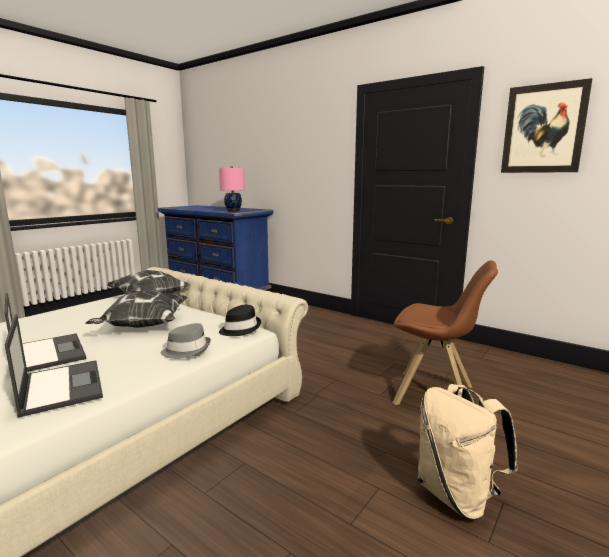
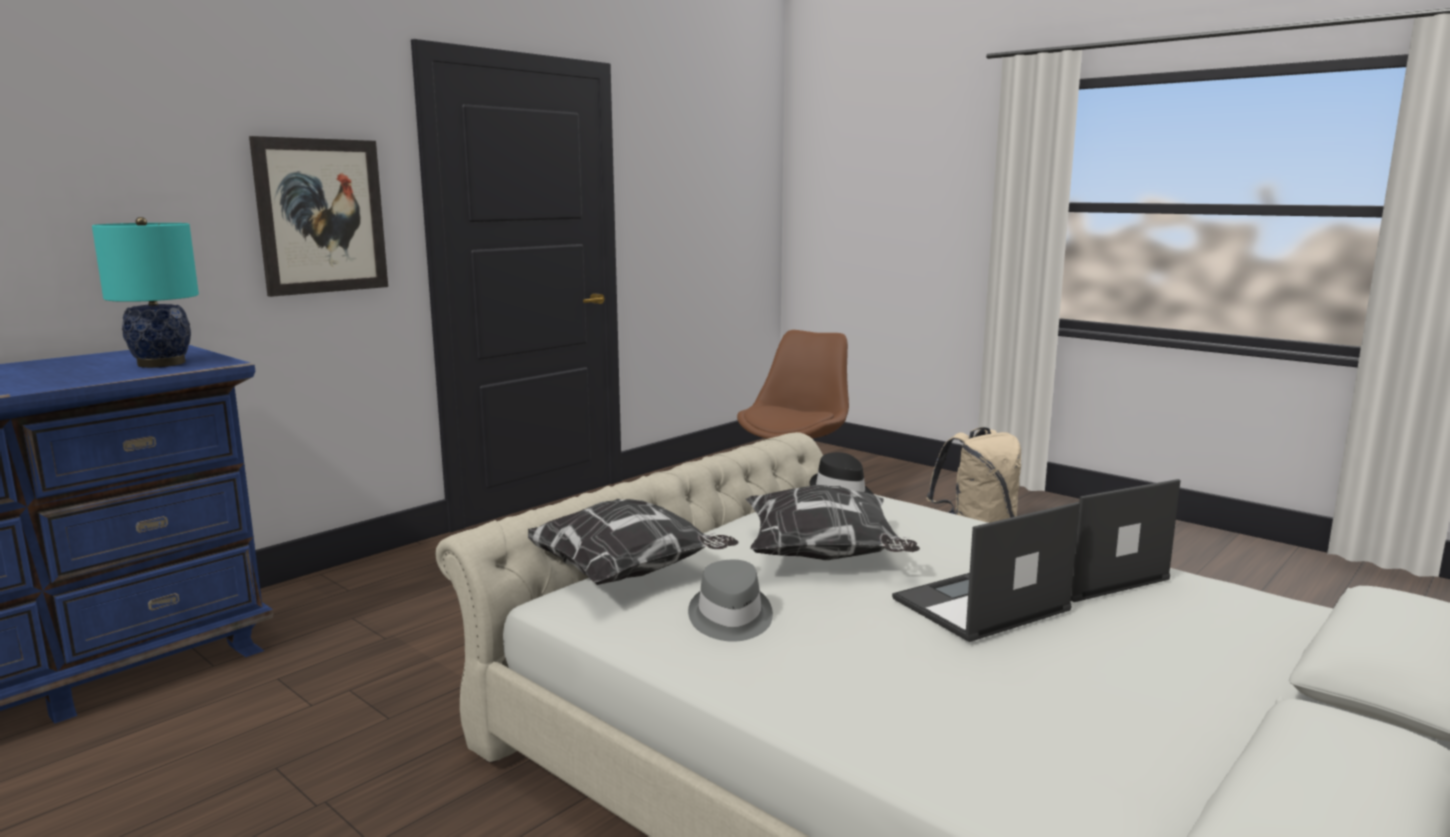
camera: 85 degrees left, 0 degrees up
grey hat [161,323,211,359] -> grey hat moved to [688,560,773,642]
pink table lamp [219,166,245,211] -> turquoise table lamp [92,217,199,368]
picture [501,78,592,173] -> picture moved to [249,136,388,297]

